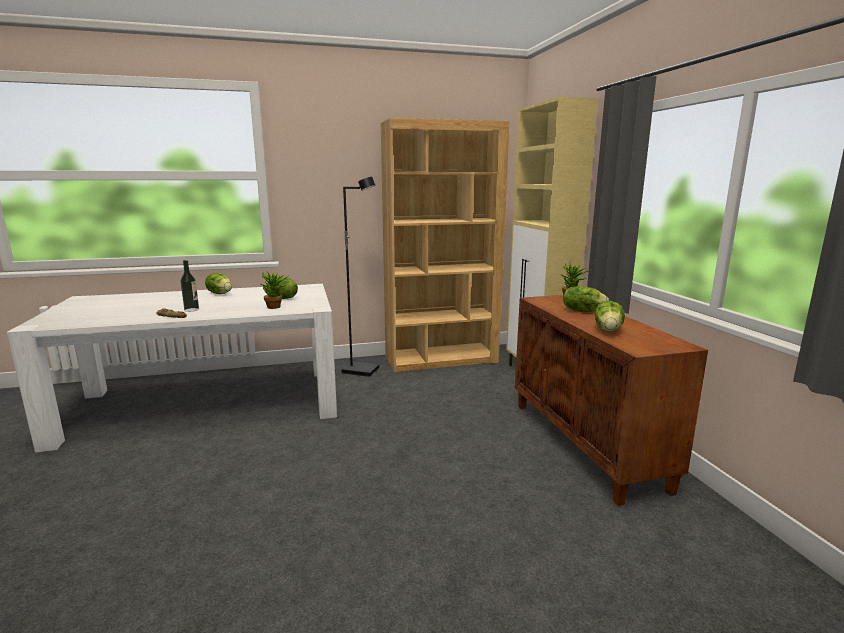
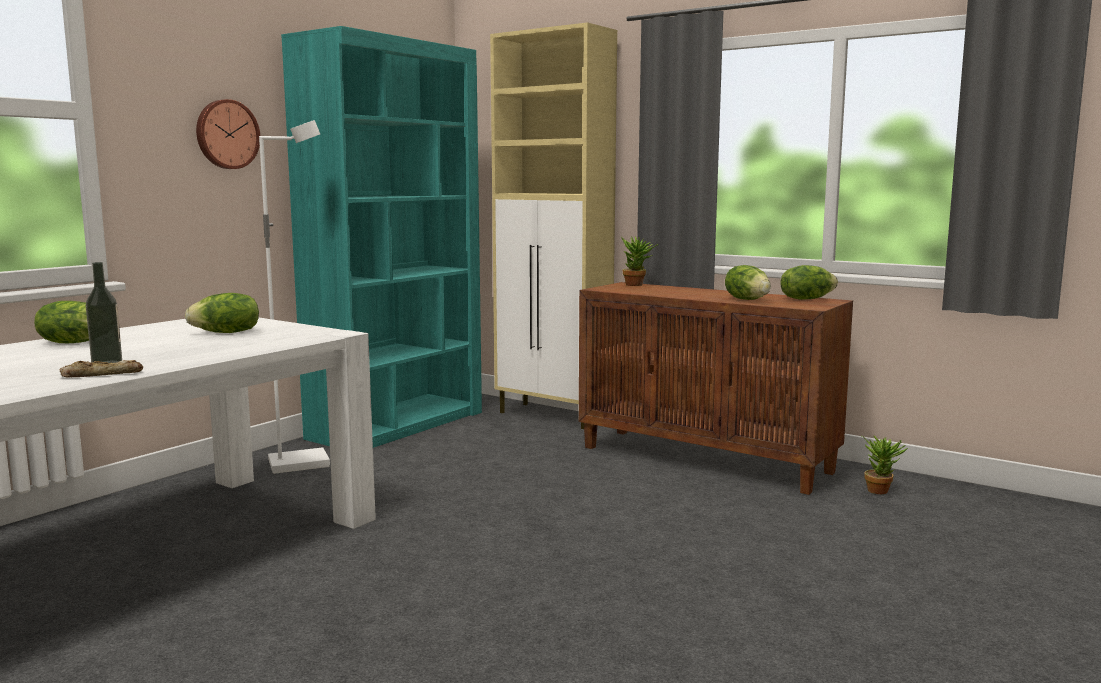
camera: 40 degrees left, 5 degrees down
potted plant [261,270,288,309] -> potted plant moved to [862,436,908,494]
black floor lamp [341,177,379,377] -> white floor lamp [259,120,330,474]
brown bookcase [381,117,509,372] -> turquoise bookcase [281,26,482,448]
lettuce [563,286,609,312] -> lettuce moved to [780,265,838,300]
none -> wall clock [196,99,260,169]

